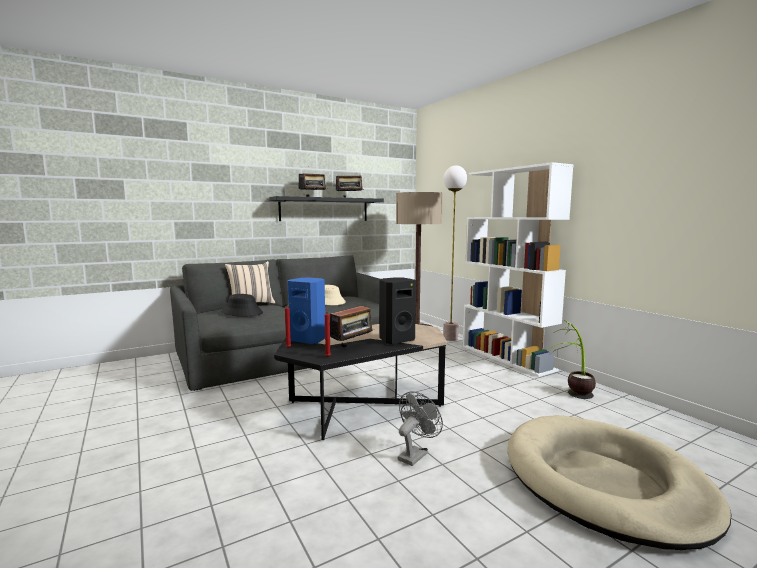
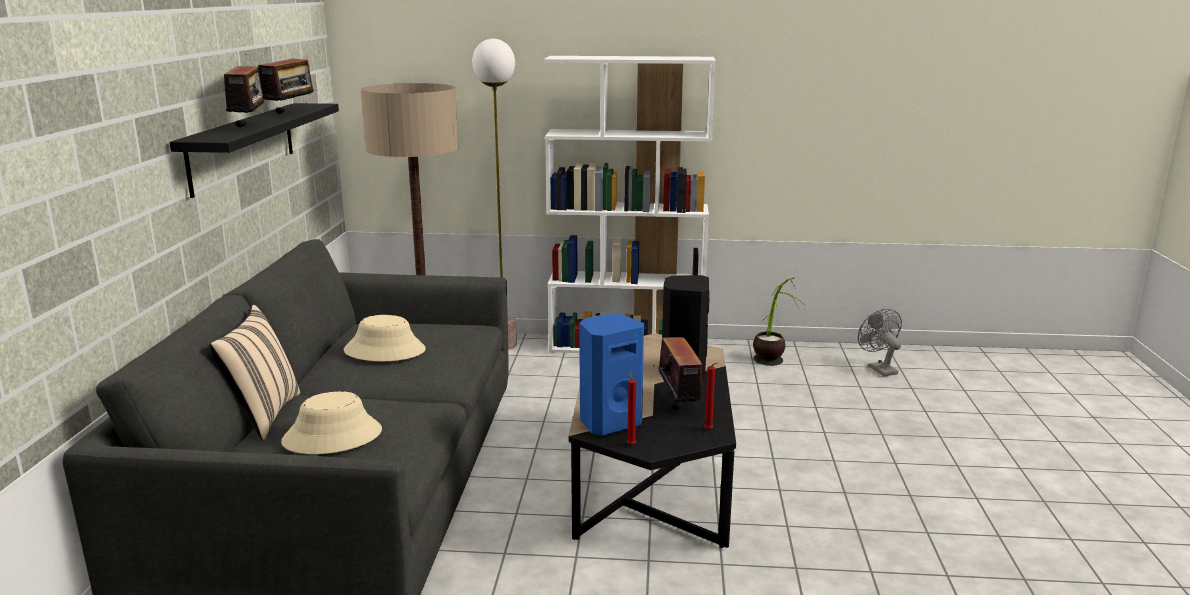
camera: 55 degrees left, 10 degrees up
black hat [221,294,263,317] -> beige hat [281,391,382,454]
grey fan [398,392,443,466] -> grey fan moved to [858,309,902,376]
beige dog bed [508,415,731,550] -> none

